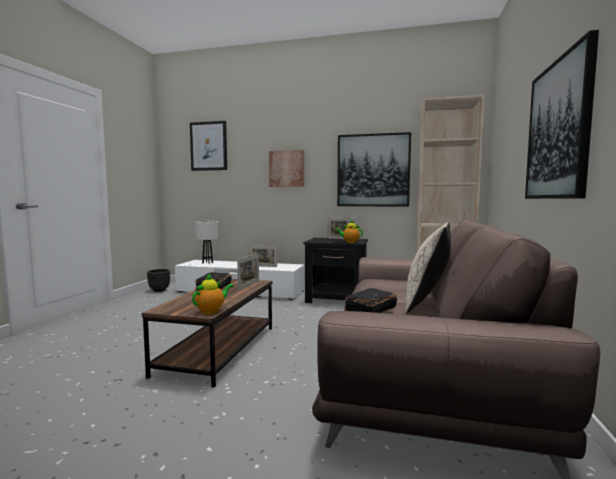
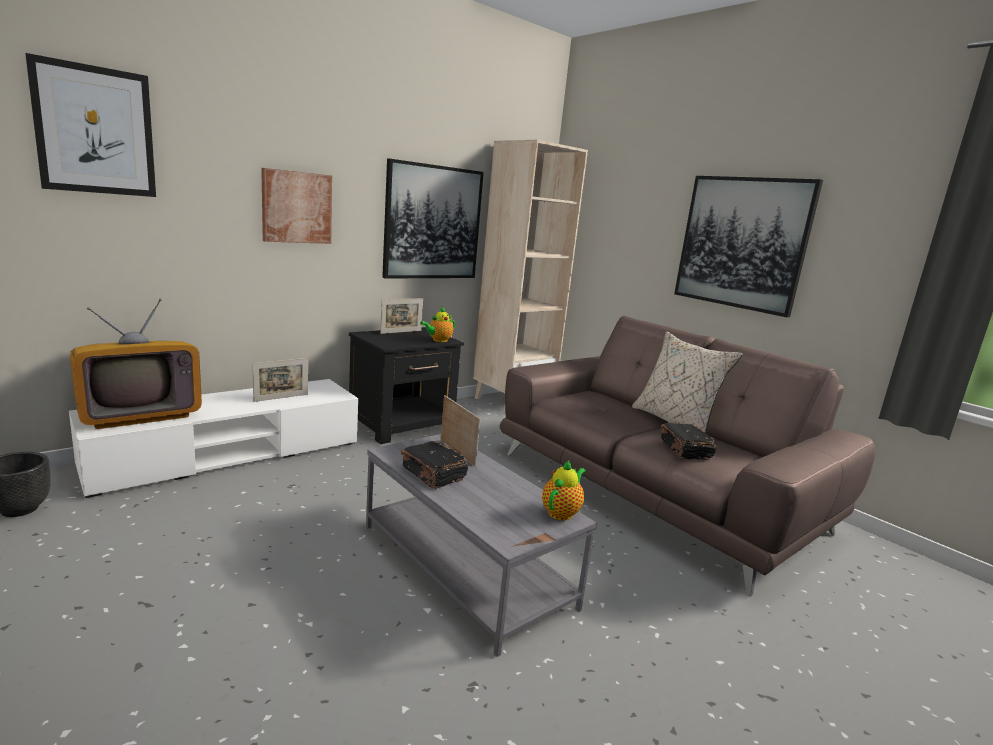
camera: 55 degrees left, 10 degrees up
brown coffee table [142,279,272,387] -> grey coffee table [366,434,598,657]
teapot [192,274,234,314] -> teapot turned 45 degrees clockwise [542,460,586,520]
white table lamp [195,221,218,264] -> television [70,298,202,429]

